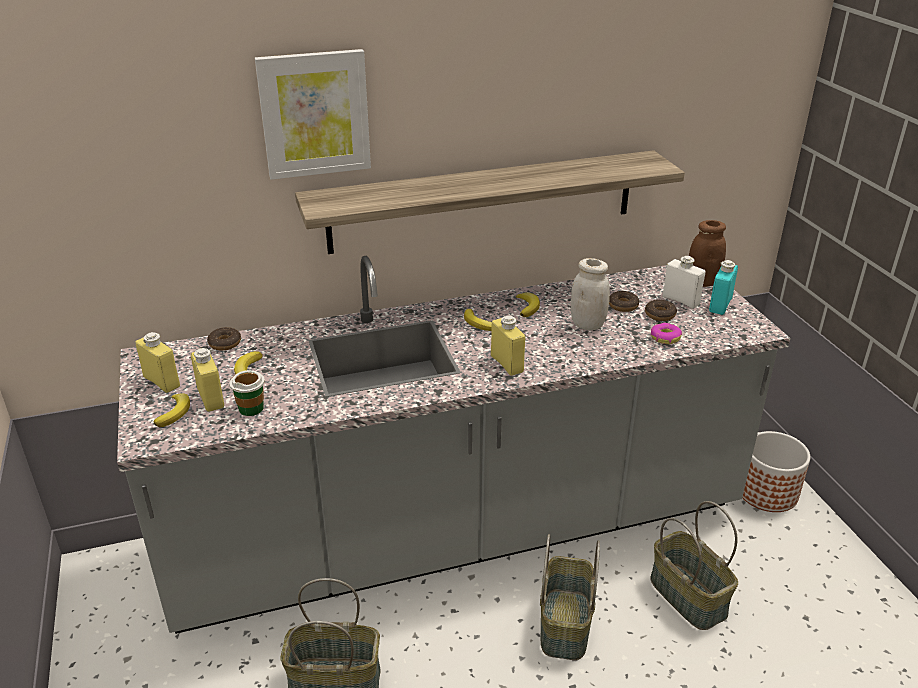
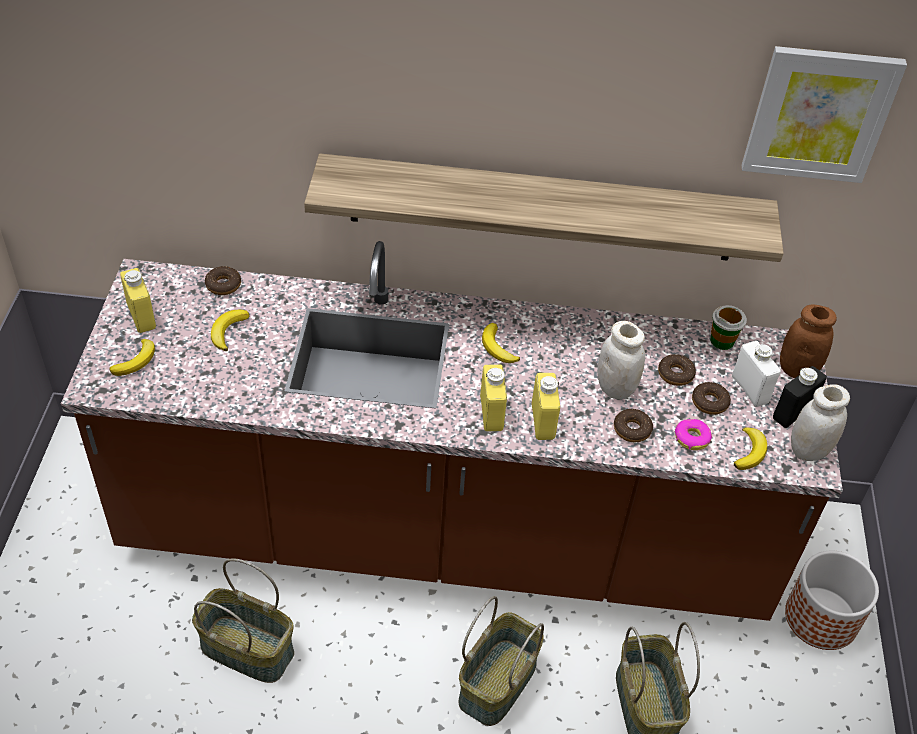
camera: 20 degrees right, 15 degrees up
grey counter [117,256,790,634] -> brown counter [61,241,843,621]
yellow bottle [191,348,224,412] -> yellow bottle moved to [532,373,560,440]
cup [230,370,265,416] -> cup moved to [710,305,747,350]
picture [255,49,371,180] -> picture moved to [741,46,907,183]
banana [516,293,540,317] -> banana moved to [734,427,767,470]
turquoise bottle [709,260,738,315] -> black bottle [773,366,827,428]
none -> donut [614,409,653,442]
none -> white jar [791,384,850,461]

